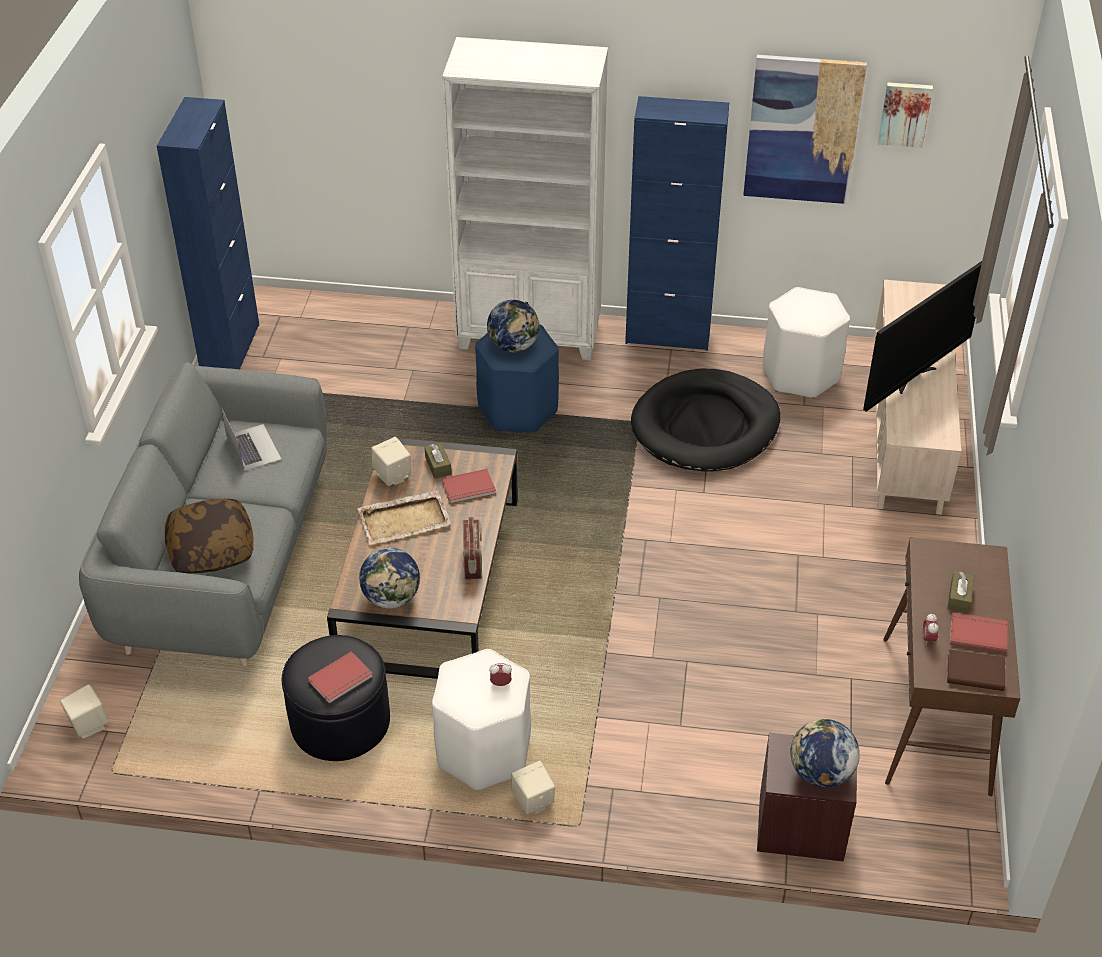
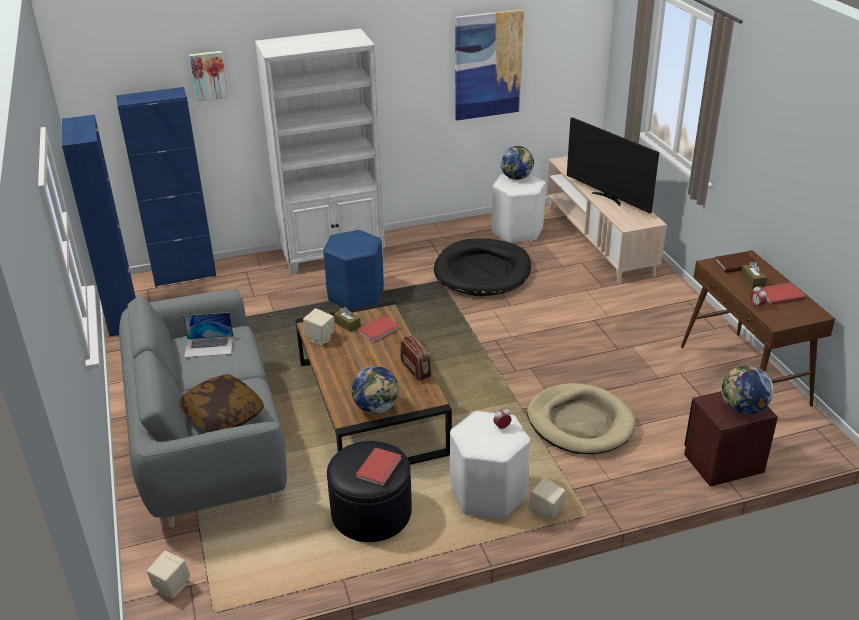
camera: 25 degrees left, 10 degrees down
laptop [221,408,282,471] -> laptop turned 135 degrees clockwise [183,312,233,358]
beige tray [358,490,452,546] -> none
globe [487,300,540,352] -> globe moved to [500,146,534,180]
blue cabinet [625,96,729,351] -> blue cabinet moved to [116,87,217,287]
television [863,261,982,412] -> television turned 120 degrees clockwise [567,117,659,214]
picture [878,82,933,148] -> picture moved to [189,51,228,102]
brown book [947,650,1005,691] -> brown book moved to [714,252,759,273]
none -> beige dog bed [527,383,636,454]

